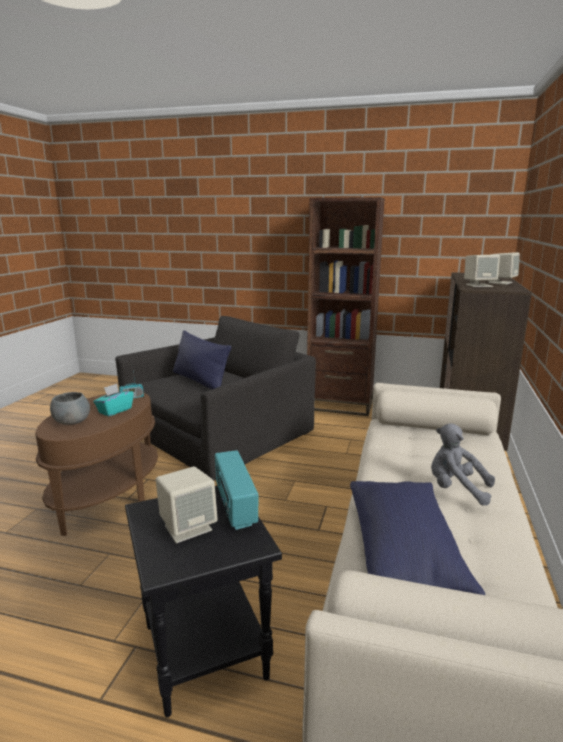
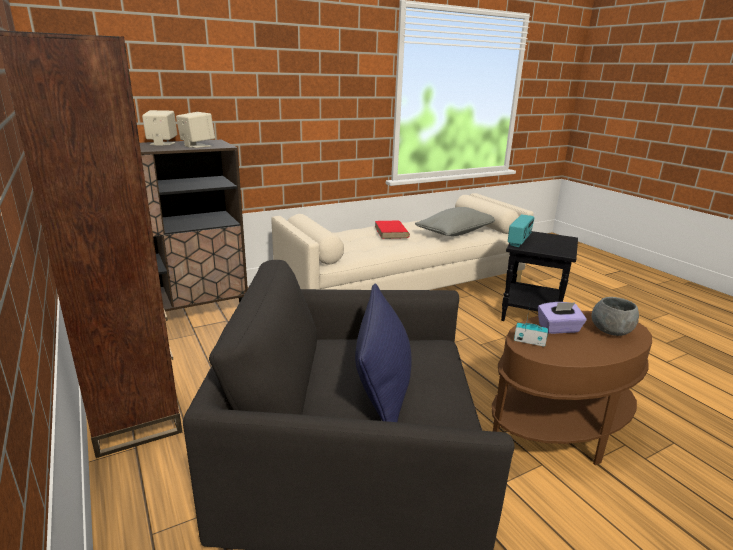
camera: 135 degrees left, 5 degrees up
turquoise tissue box [94,384,134,416] -> purple tissue box [538,302,587,334]
beige speaker [156,467,218,543] -> none
blue pillow [350,481,485,595] -> grey pillow [415,207,495,236]
grey plush toy [431,423,495,506] -> red book [375,221,410,239]

